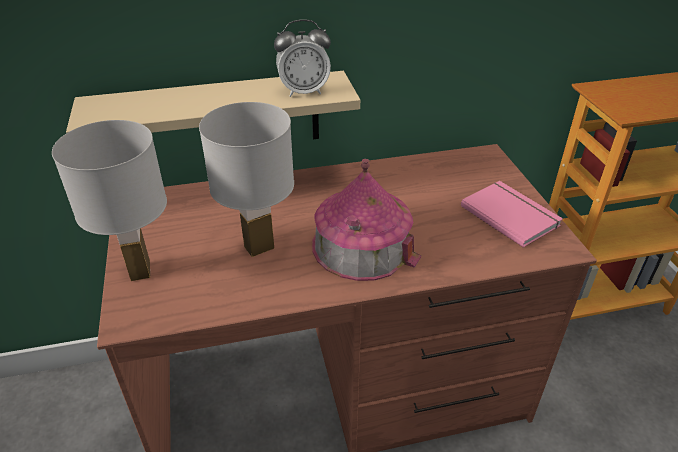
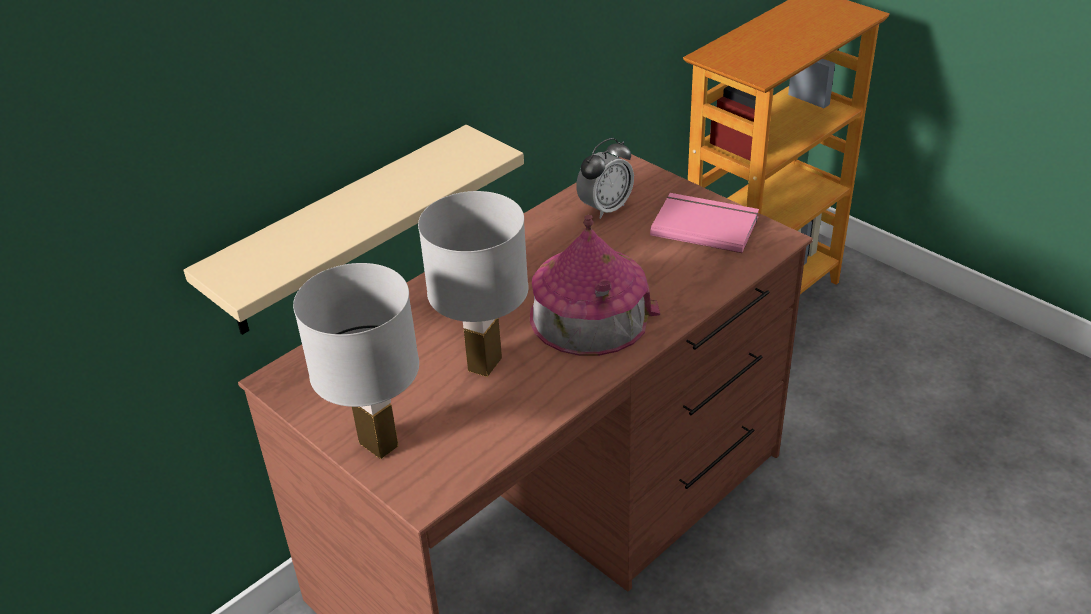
camera: 30 degrees left, 0 degrees up
alarm clock [274,19,331,97] -> alarm clock moved to [576,138,634,219]

